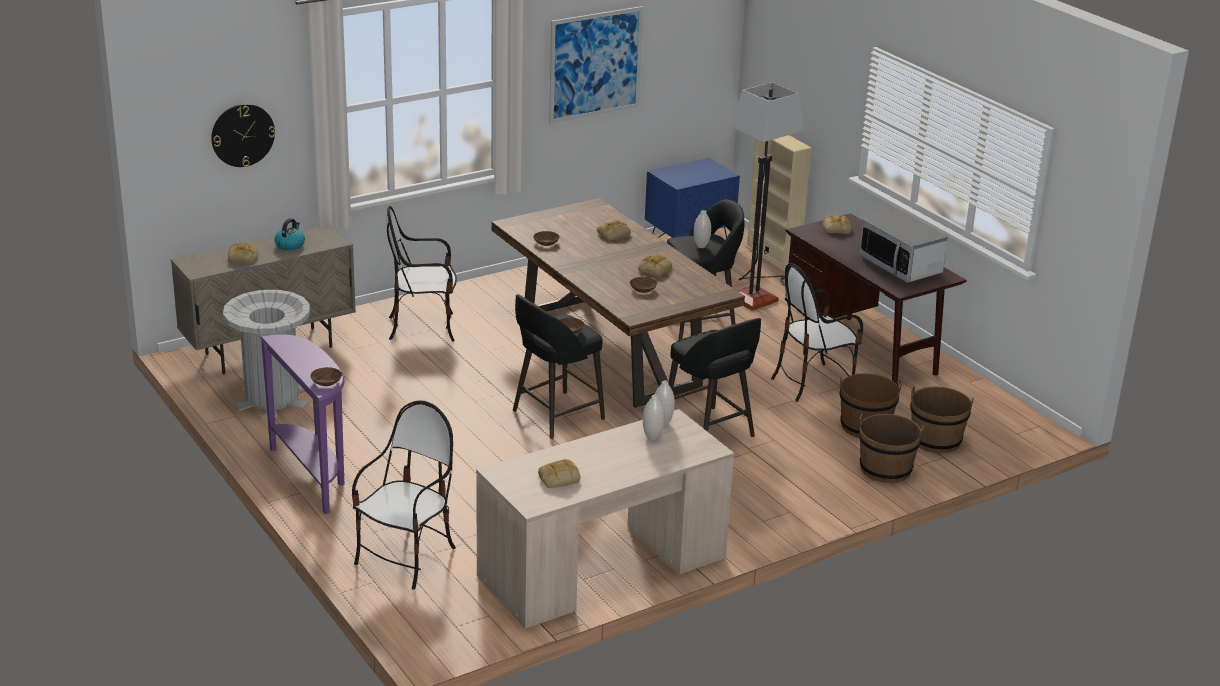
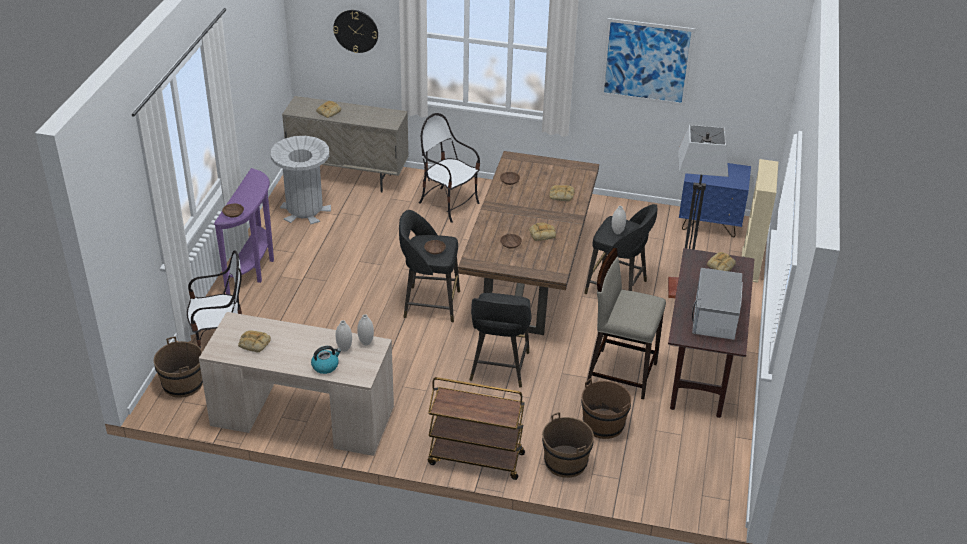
camera: 45 degrees right, 10 degrees up
kettle [274,218,305,251] -> kettle moved to [311,346,341,374]
chair [771,263,863,402] -> beige stool [587,248,666,399]
brown bucket [910,386,974,453] -> brown bucket moved to [154,336,203,398]
none -> brown cart [428,377,525,480]

